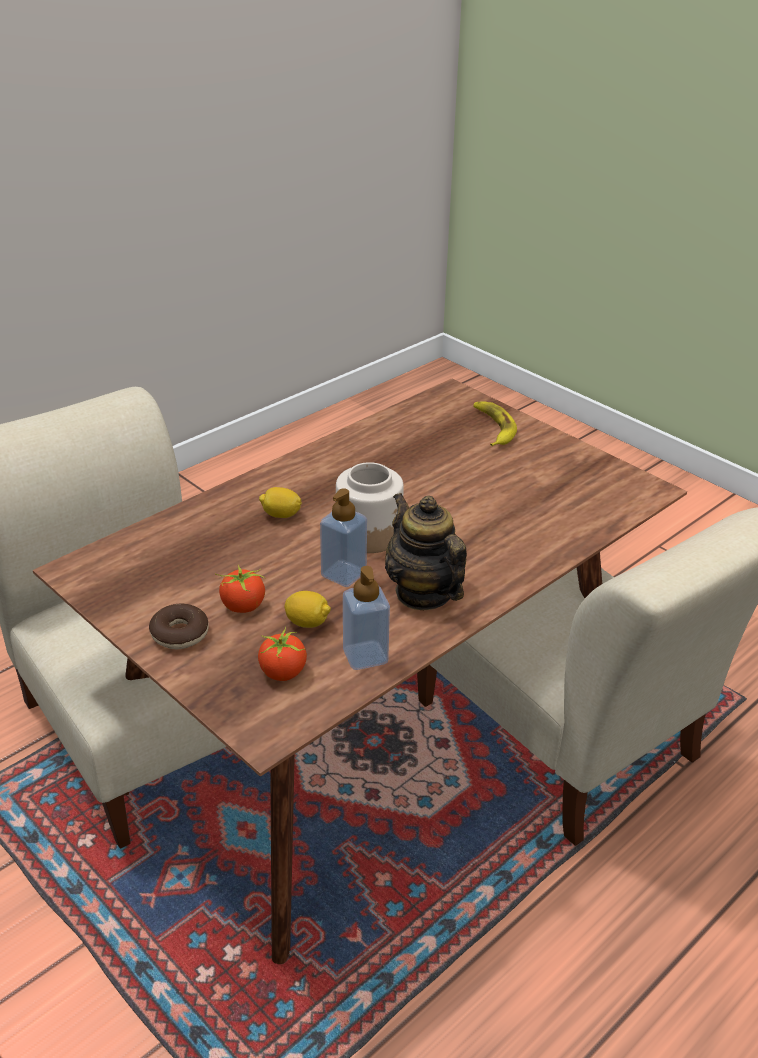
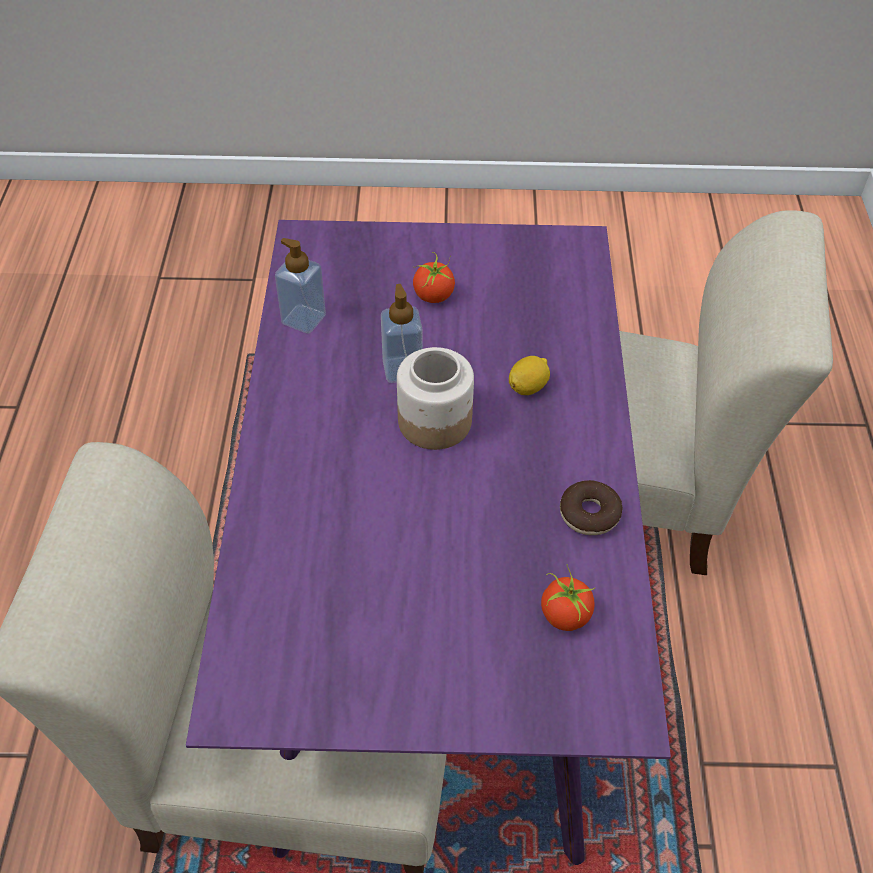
camera: 135 degrees right, 15 degrees up
brown dining table [33,378,687,964] -> purple dining table [186,220,671,865]
donut [149,603,209,649] -> donut moved to [560,480,622,535]
tomato [258,627,307,681] -> tomato moved to [541,566,595,631]
lemon [284,591,331,628] -> none
teapot [385,493,467,610] -> none
banana [473,402,517,446] -> none

